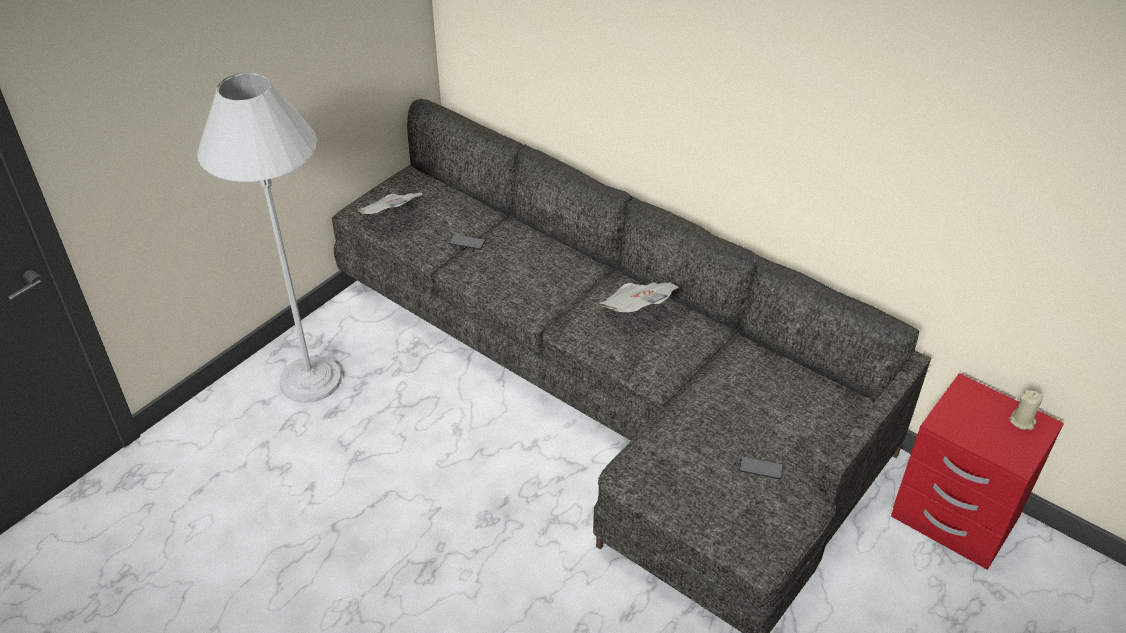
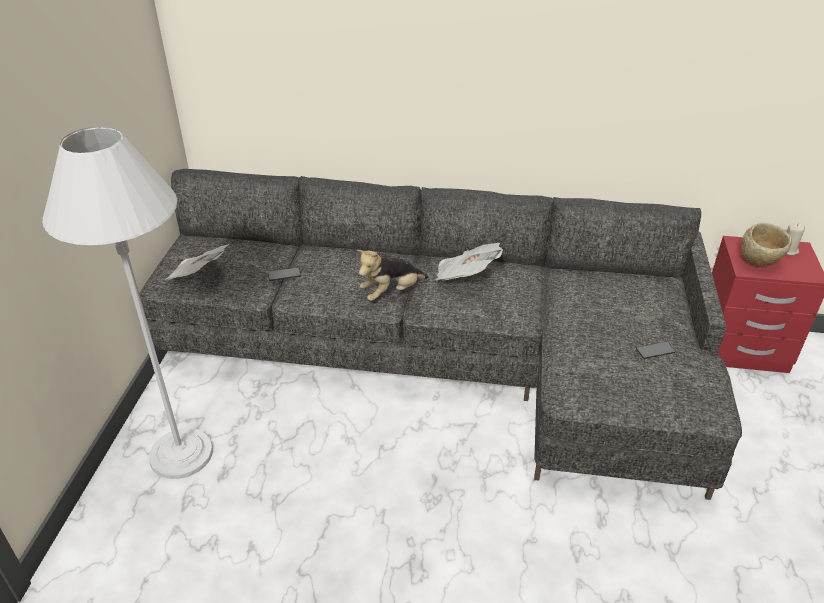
camera: 30 degrees left, 5 degrees down
none -> plush toy [357,250,428,301]
none -> beige bowl [741,223,792,265]

